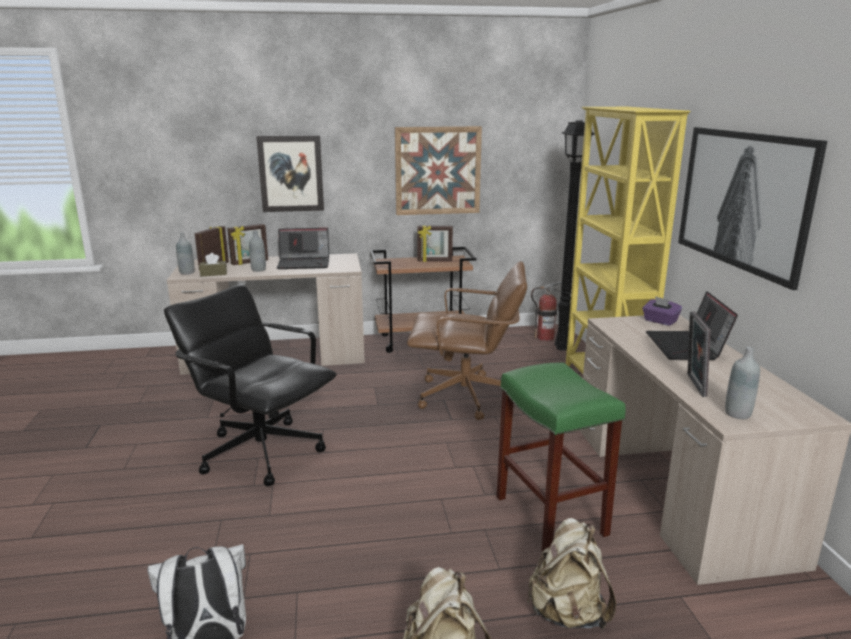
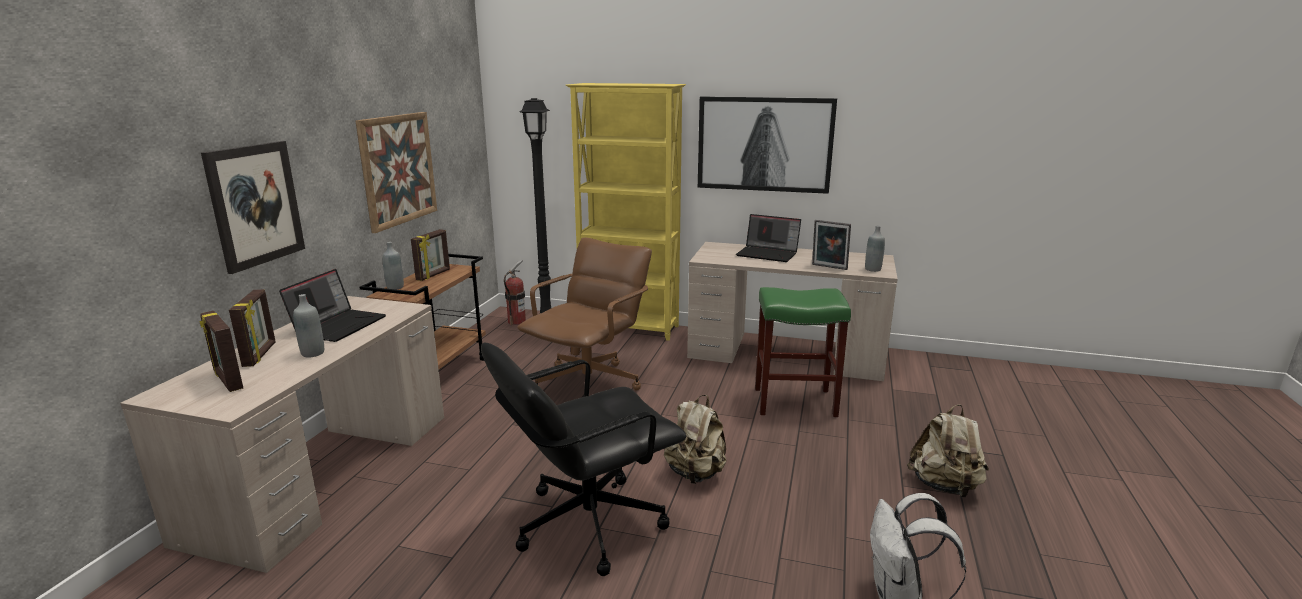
camera: 65 degrees left, 0 degrees up
grey bottle [176,232,195,275] -> grey bottle moved to [382,242,404,290]
brown tissue box [199,253,227,277] -> none
beige backpack [527,518,616,629] -> beige backpack moved to [664,395,726,484]
purple tissue box [642,296,682,326] -> none

